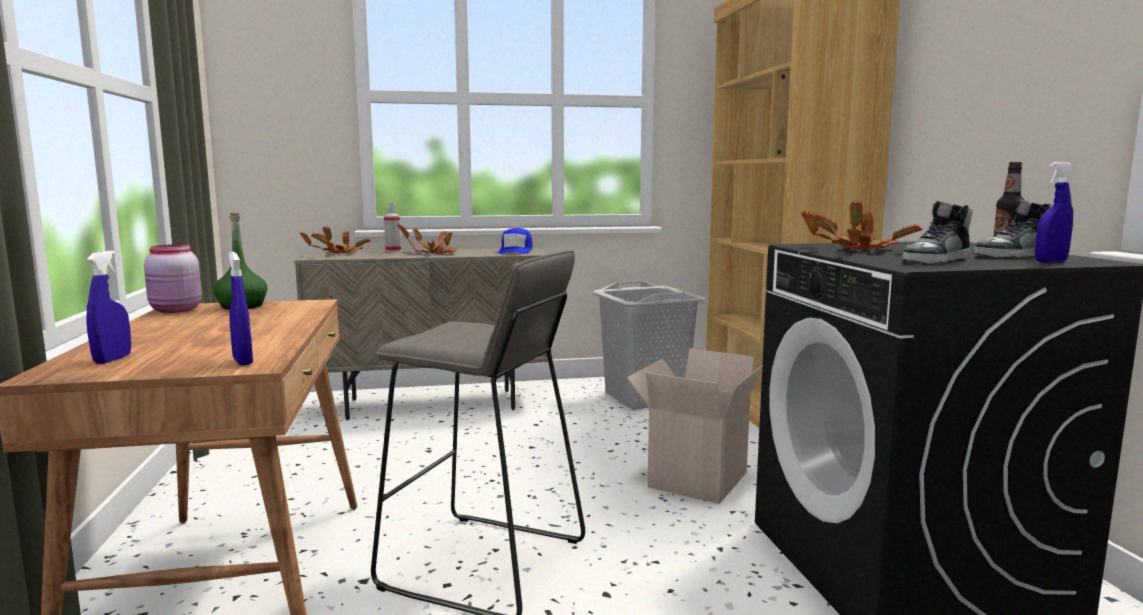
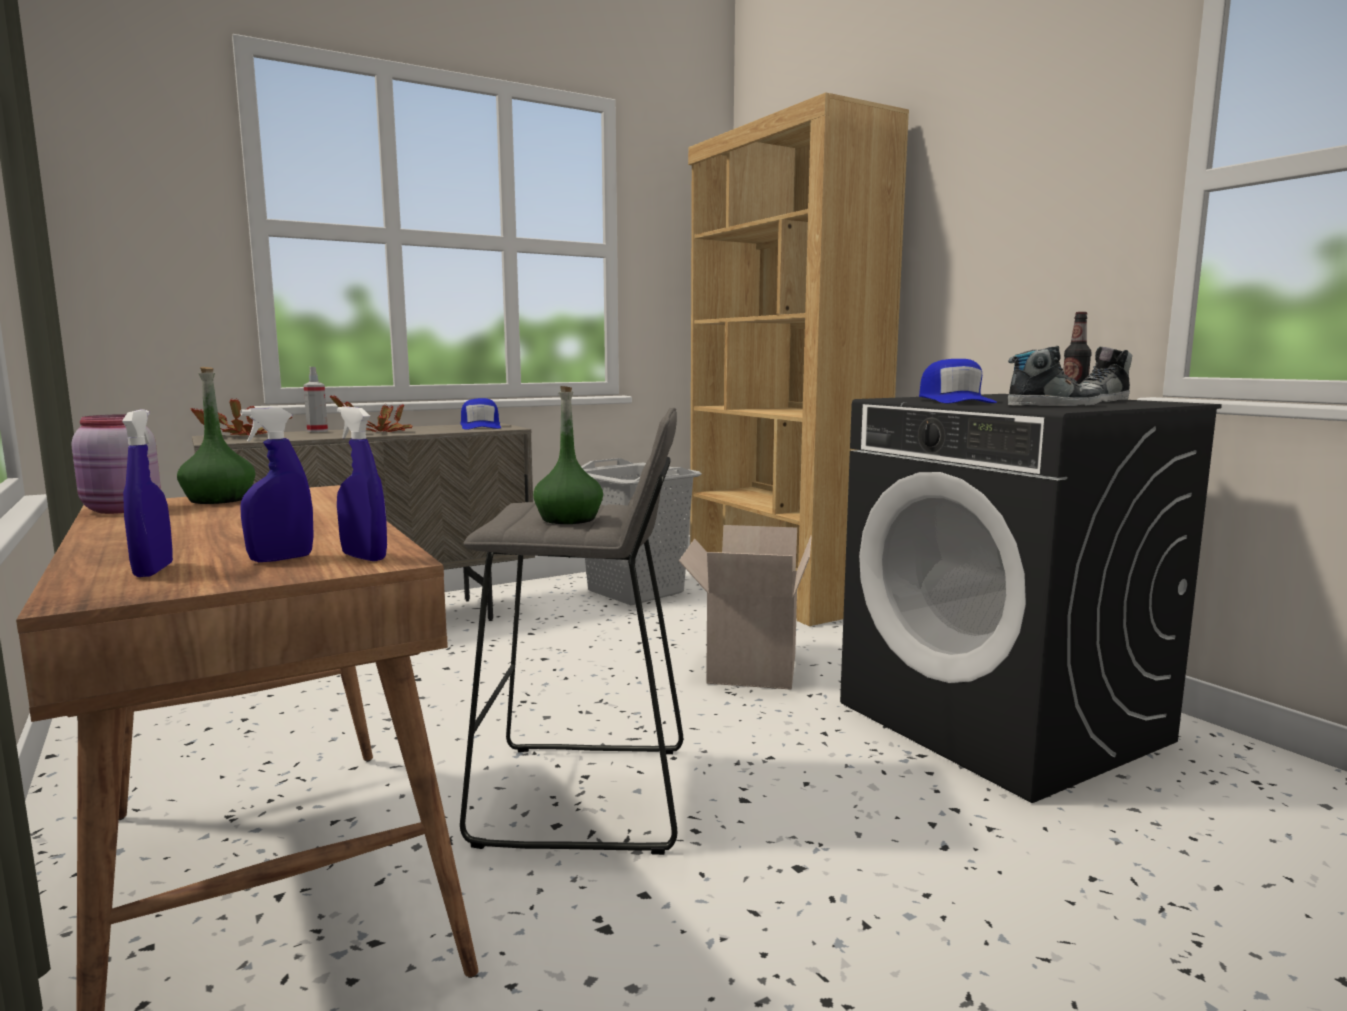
camera: 20 degrees left, 0 degrees up
potted plant [801,200,923,250] -> blue cap [919,359,997,403]
shoe [903,201,973,264] -> shoe turned 135 degrees counterclockwise [1008,346,1101,406]
blue spray bottle [1035,162,1074,263] -> blue spray bottle moved to [240,408,314,562]
none -> green bottle [533,386,603,524]

